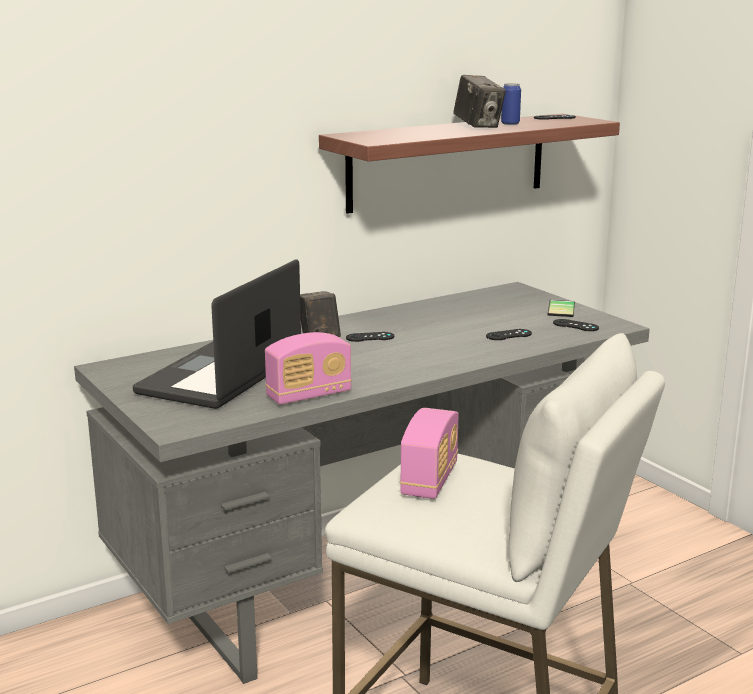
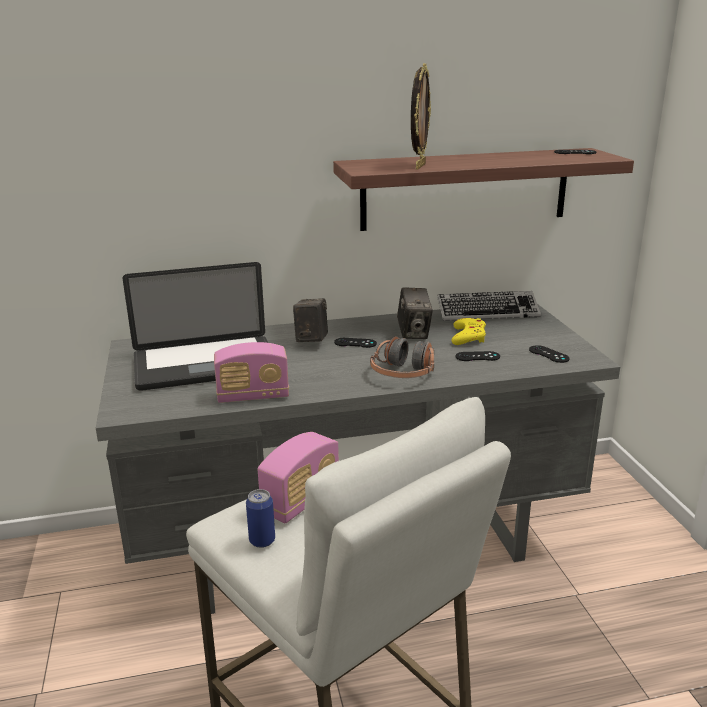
camera: 20 degrees right, 5 degrees up
laptop [133,259,301,409] -> laptop turned 150 degrees counterclockwise [123,262,268,391]
camera [453,75,506,128] -> camera moved to [397,287,433,339]
can [501,83,521,125] -> can moved to [246,489,275,548]
phone [548,300,575,317] -> none
none -> headphones [370,336,434,378]
none -> picture frame [411,63,431,170]
none -> keyboard [437,291,541,321]
none -> yellow game controller [452,318,486,345]

